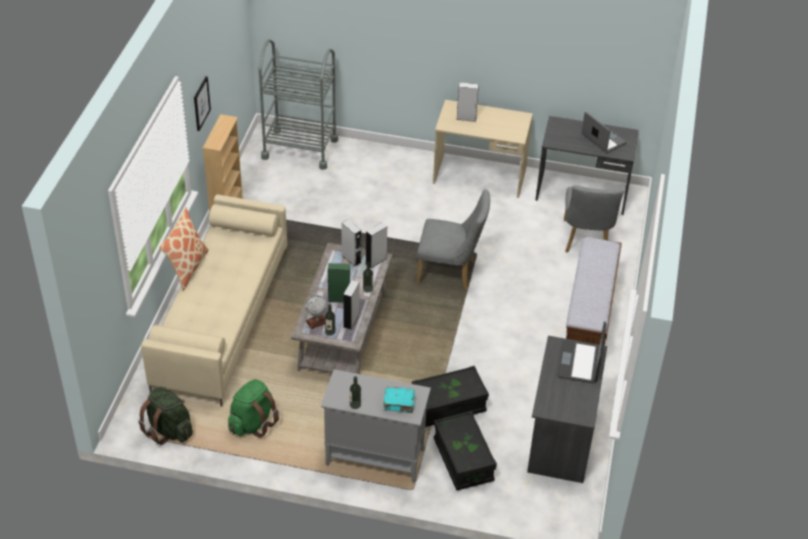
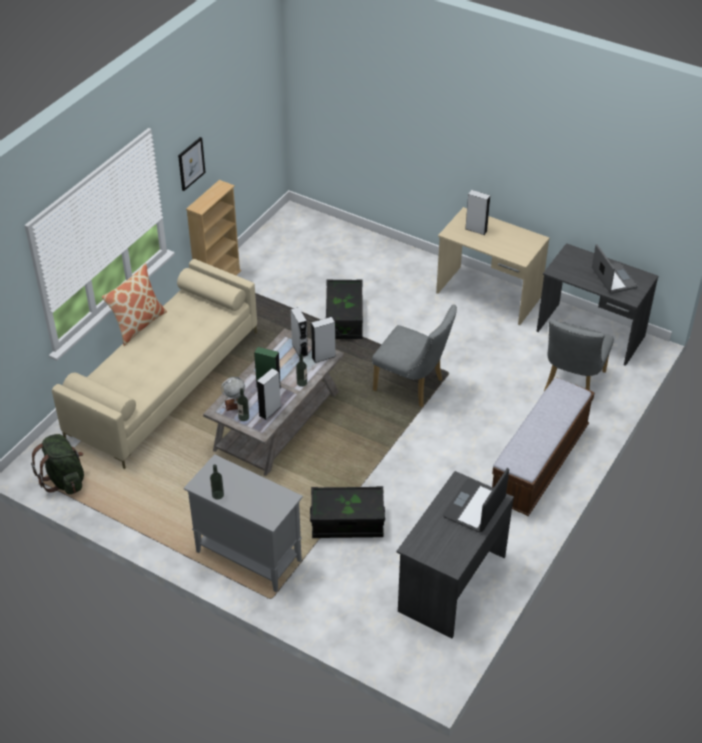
camera: 20 degrees right, 0 degrees up
green backpack [228,379,279,438] -> none
grey cart [259,39,338,170] -> none
turquoise book [384,387,415,413] -> none
black storage box [434,411,497,491] -> black storage box moved to [326,279,363,339]

